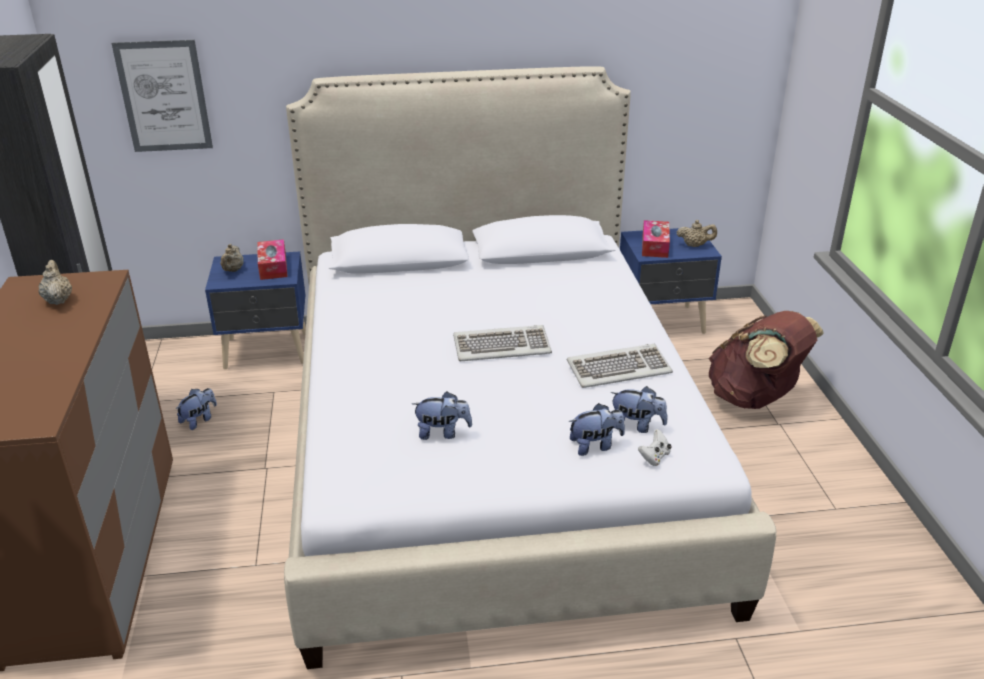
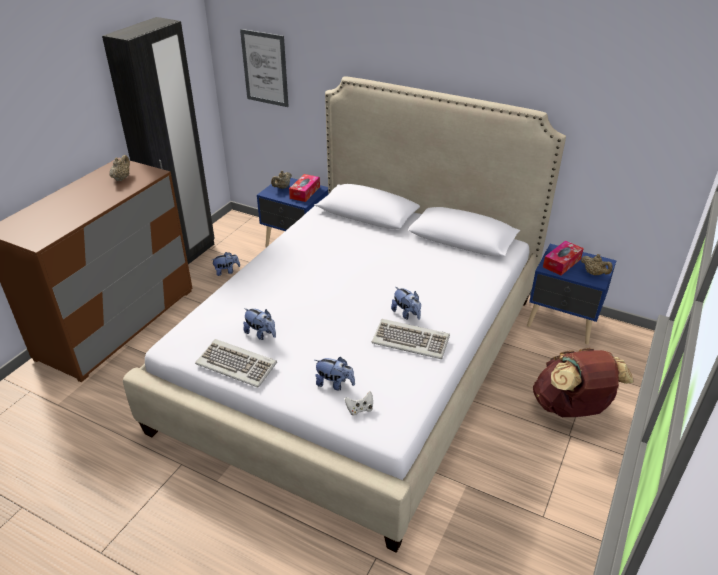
camera: 35 degrees right, 5 degrees up
keyboard [453,325,552,361] -> keyboard moved to [195,339,277,387]
plush toy [610,386,668,433] -> plush toy moved to [391,287,421,320]

